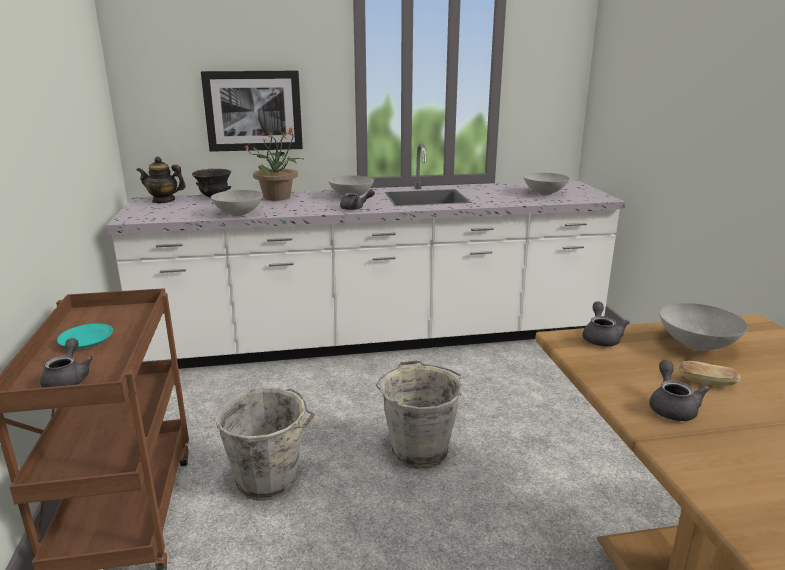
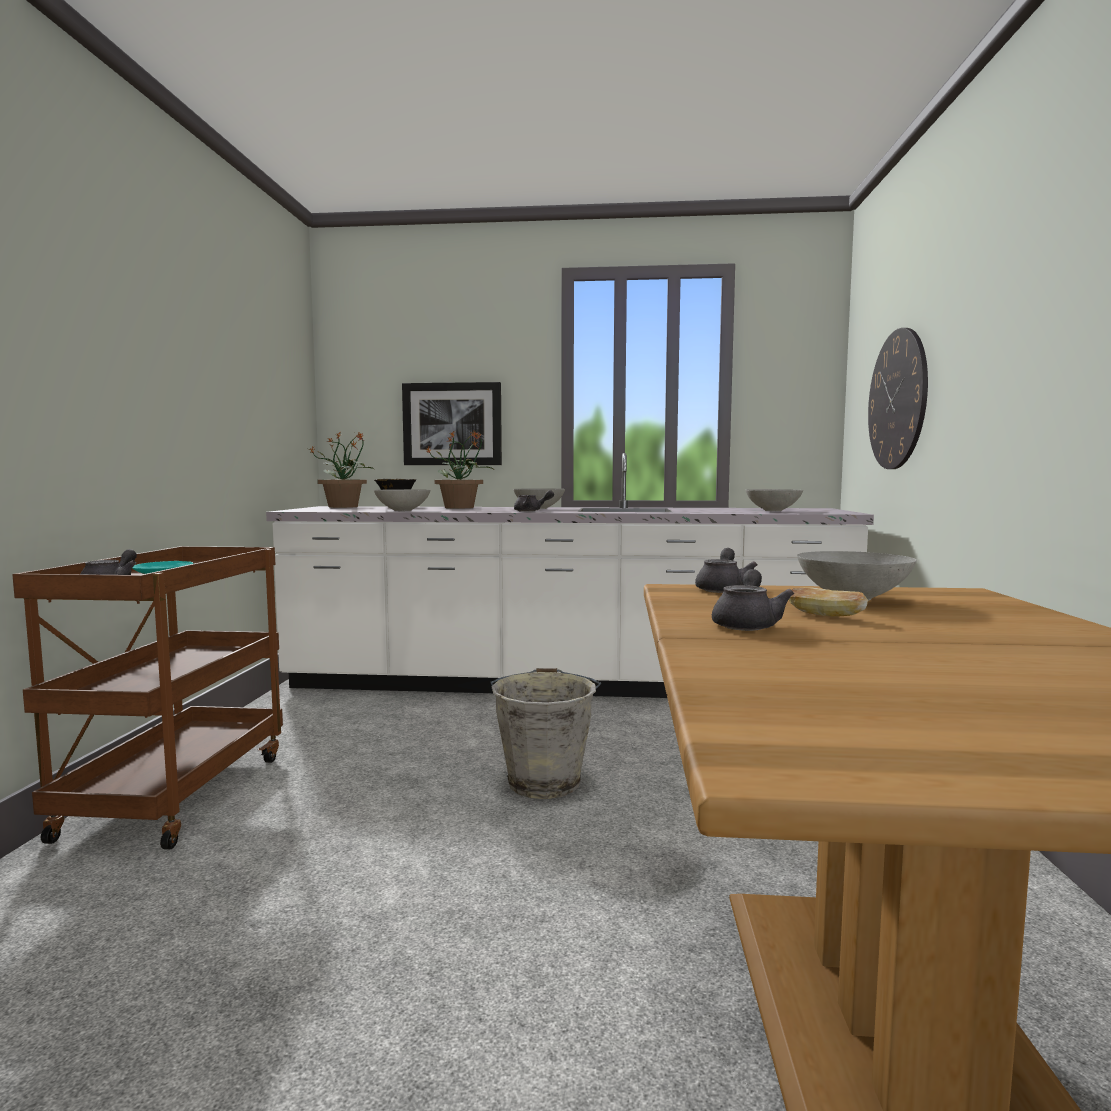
camera: 15 degrees right, 15 degrees down
teapot [137,157,186,203] -> potted plant [310,432,375,508]
grey bucket [214,388,315,501] -> none
none -> wall clock [868,328,928,469]

